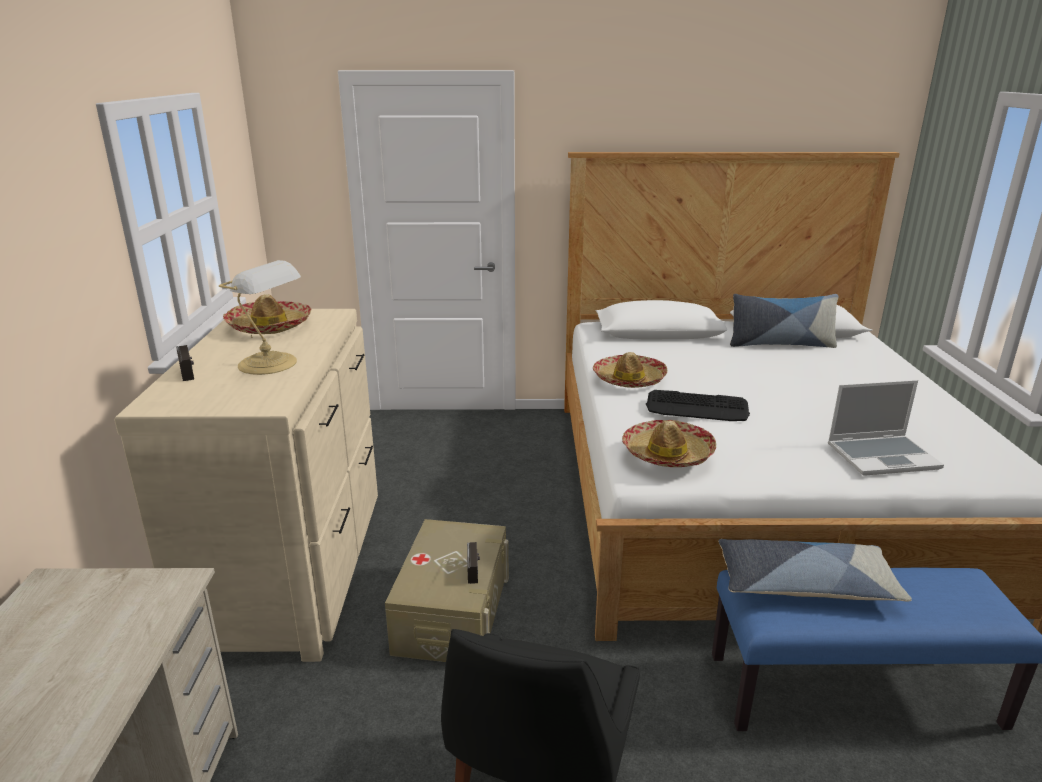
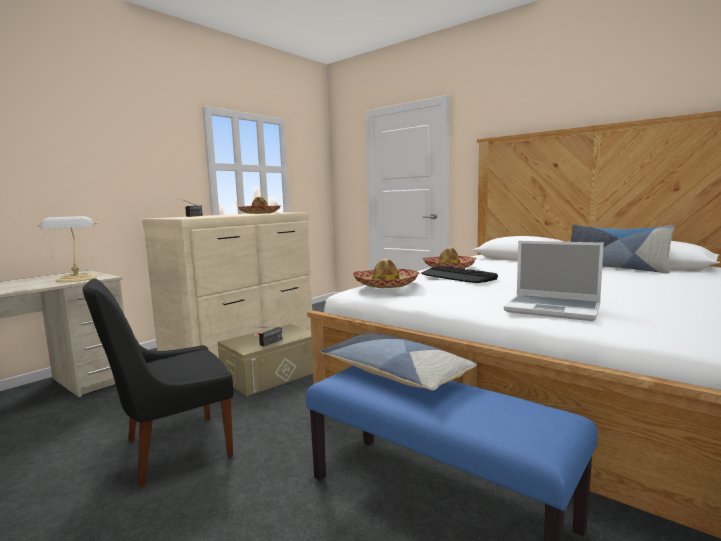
camera: 40 degrees right, 15 degrees down
table lamp [219,260,301,375] -> table lamp moved to [38,216,97,282]

